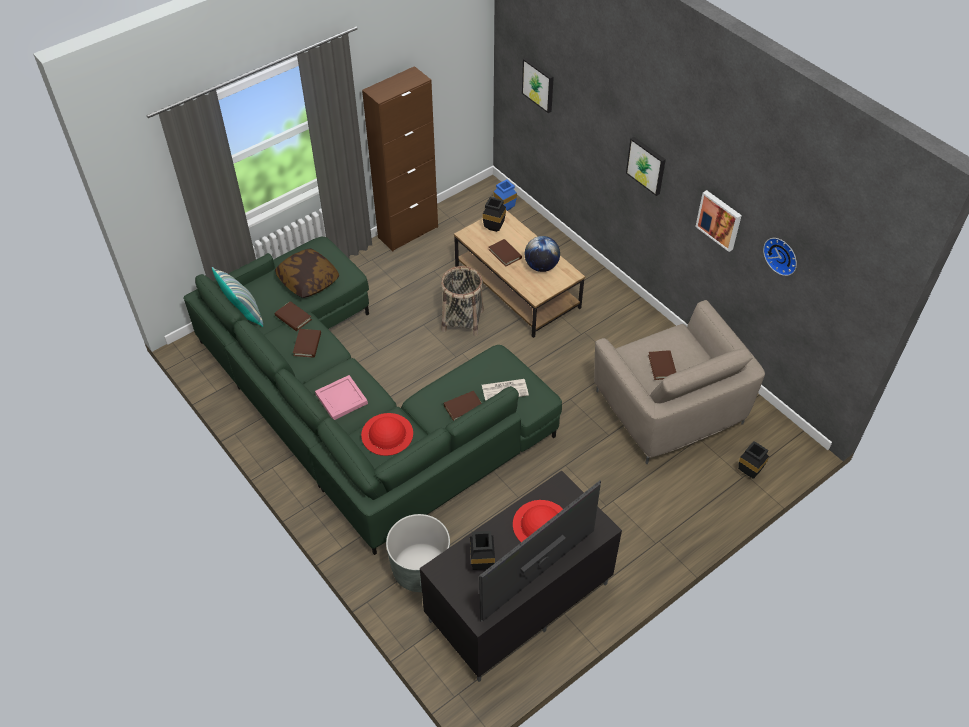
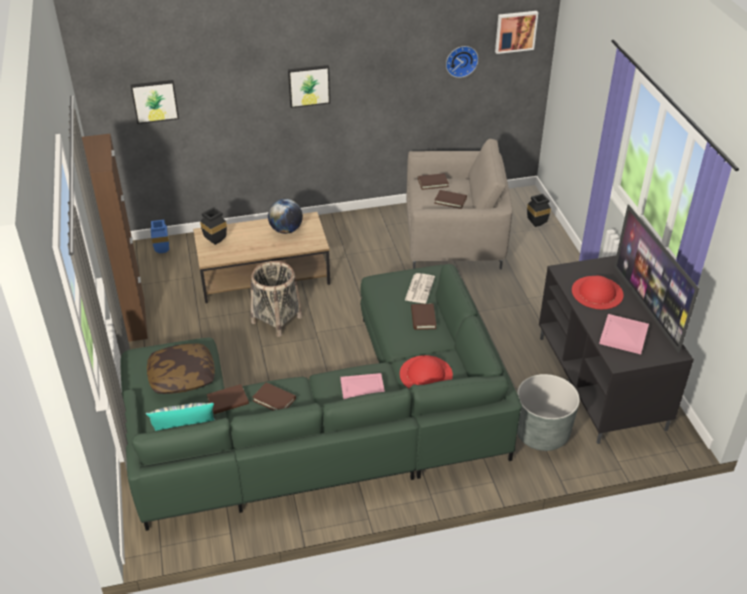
camera: 65 degrees left, 10 degrees down
black vase [470,531,495,570] -> pink tray [599,314,649,354]
brown book [489,239,522,267] -> brown book moved to [418,173,449,190]
picture [695,190,742,252] -> picture moved to [495,11,538,54]

